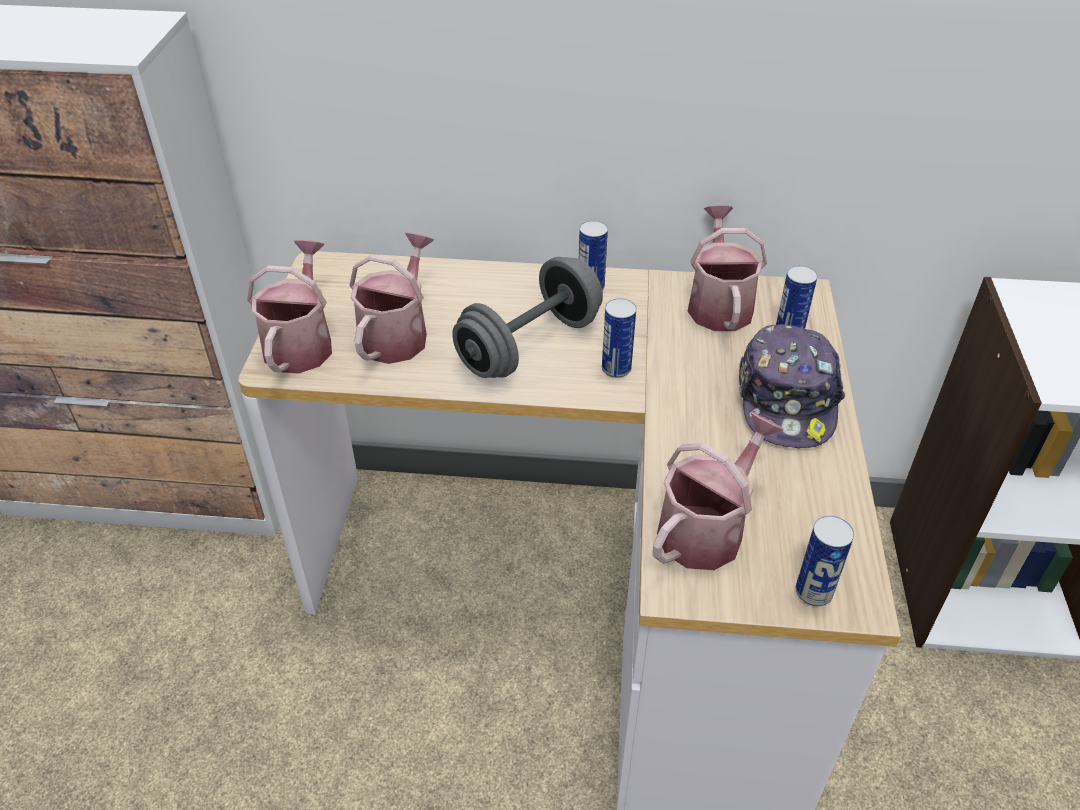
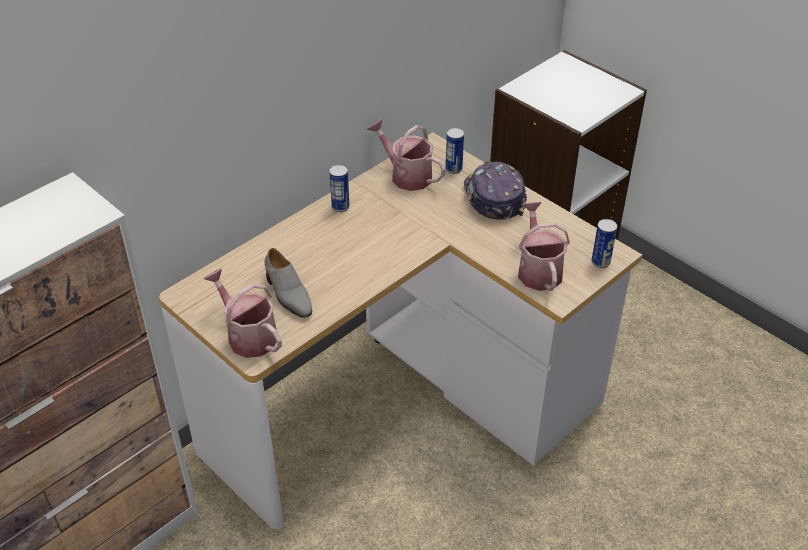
camera: 50 degrees left, 0 degrees up
watering can [349,232,434,364] -> grey shoe [265,248,312,318]
grey dumbbell [452,257,603,378] -> none
can [602,298,636,378] -> none
cap [739,324,845,448] -> cap turned 150 degrees counterclockwise [464,161,527,220]

